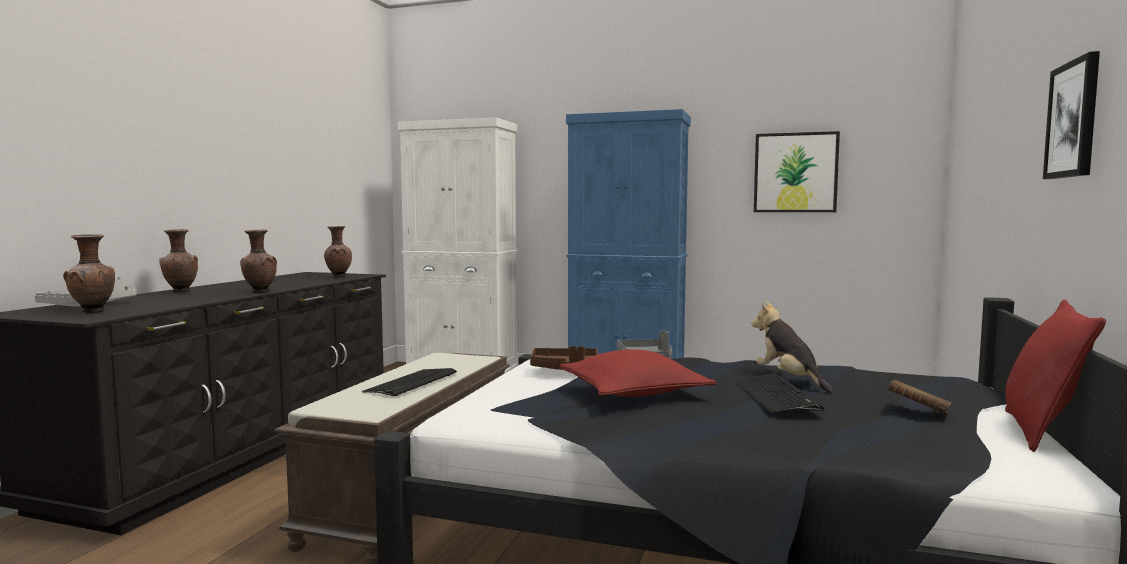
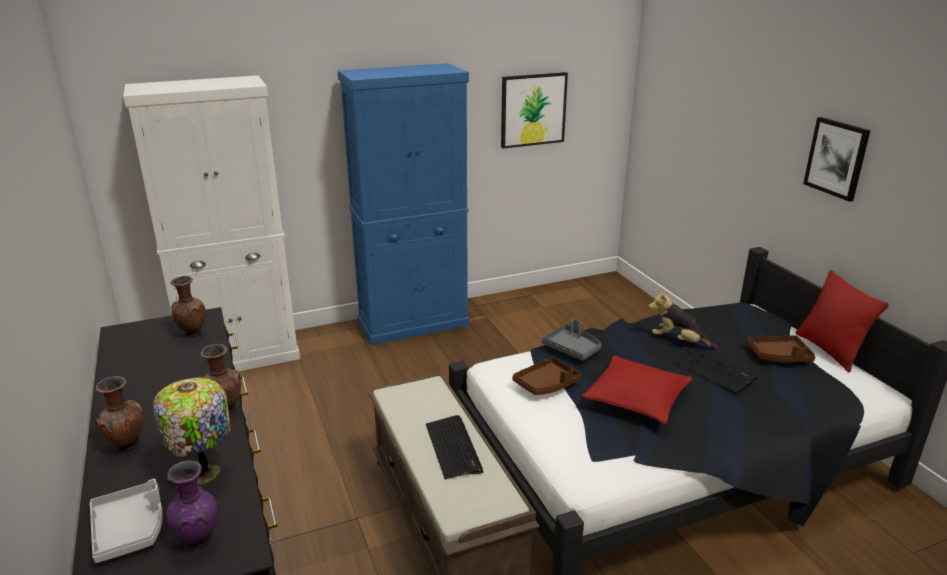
camera: 40 degrees left, 20 degrees up
brown vase [63,234,115,314] -> purple vase [166,460,218,549]
brown book [888,380,951,414] -> brown tray [747,335,815,362]
none -> table lamp [153,378,230,485]

